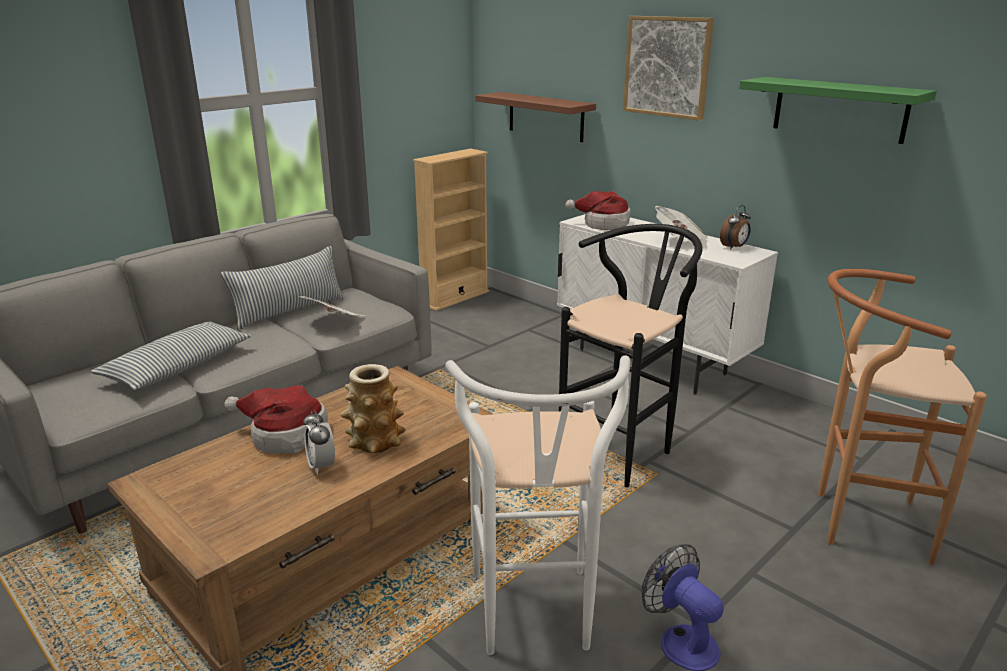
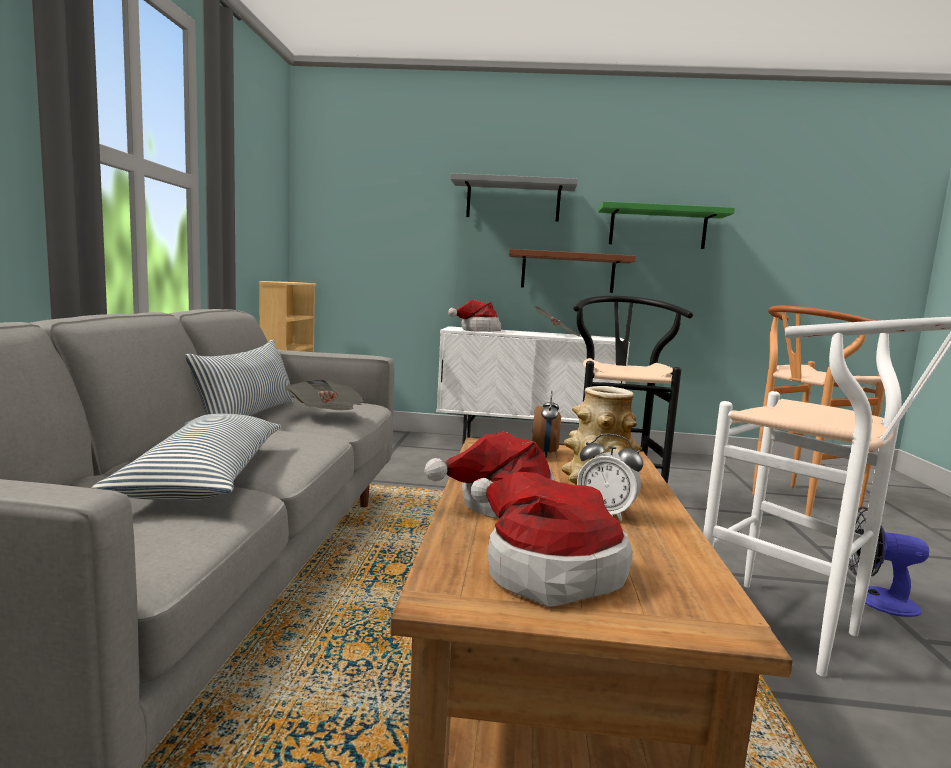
camera: 40 degrees left, 15 degrees down
brown shelf [475,92,596,142] -> brown shelf moved to [509,249,636,293]
picture [623,16,714,121] -> grey shelf [450,173,578,222]
alarm clock [720,205,751,250] -> alarm clock moved to [532,391,561,458]
none -> hat [471,472,632,607]

